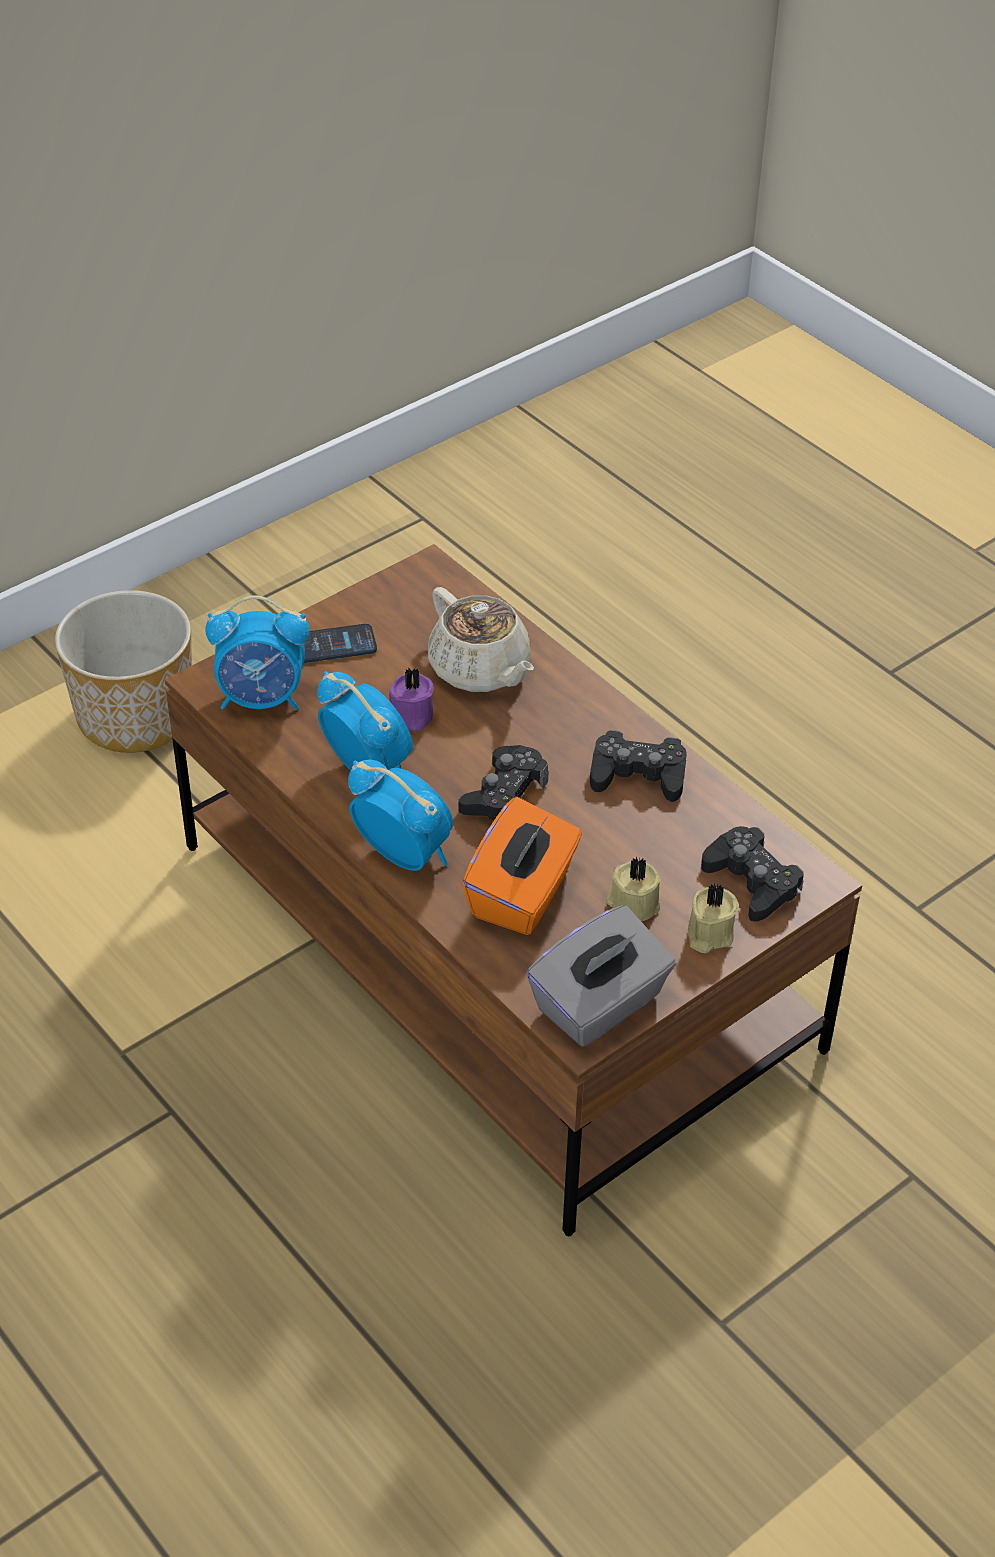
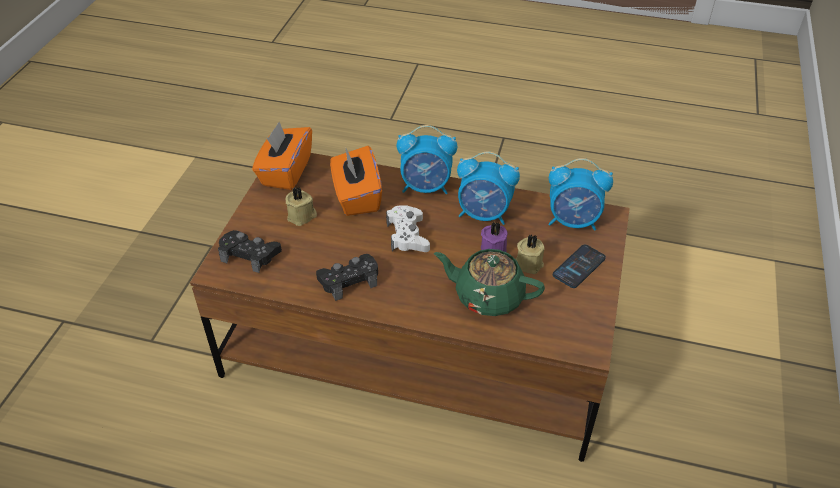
camera: 145 degrees right, 0 degrees up
planter [55,590,192,753] -> none
alarm clock [205,595,309,710] -> alarm clock turned 135 degrees counterclockwise [548,158,613,231]
beige teapot [428,587,534,692] -> green teapot [434,249,545,316]
black game controller [458,745,549,820] -> white game controller [386,205,430,252]
grey tissue box [527,905,676,1047] -> orange tissue box [252,122,312,190]
beige candle [688,883,739,953] -> beige candle moved to [516,235,545,274]

